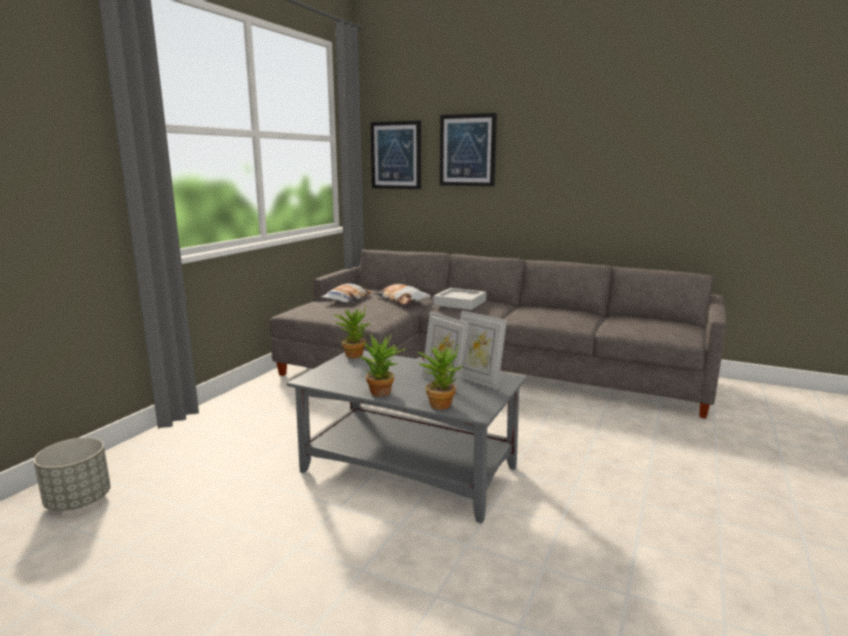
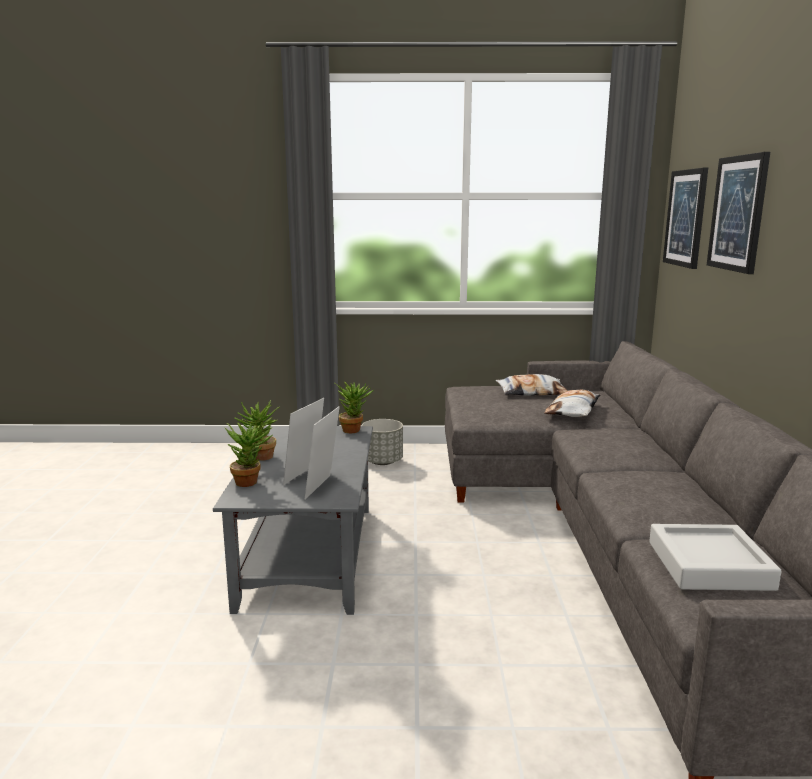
camera: 65 degrees right, 0 degrees up
grey planter [34,437,111,511] -> grey planter moved to [362,419,403,465]
grey tray [433,288,486,310] -> grey tray moved to [649,524,782,591]

